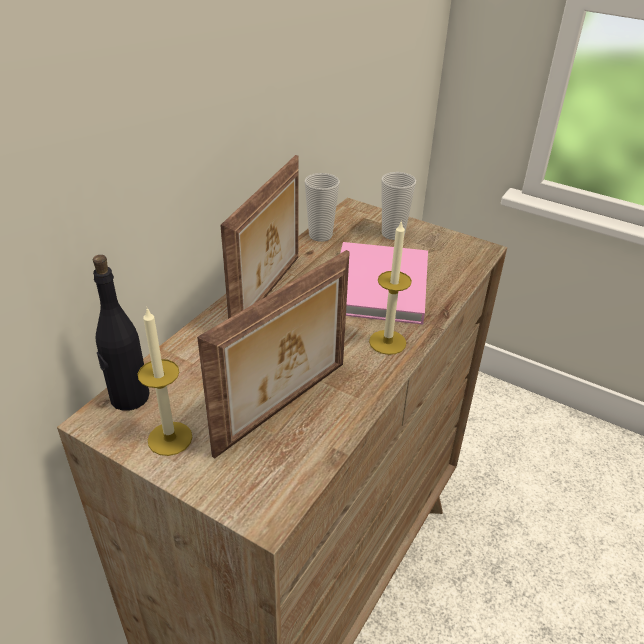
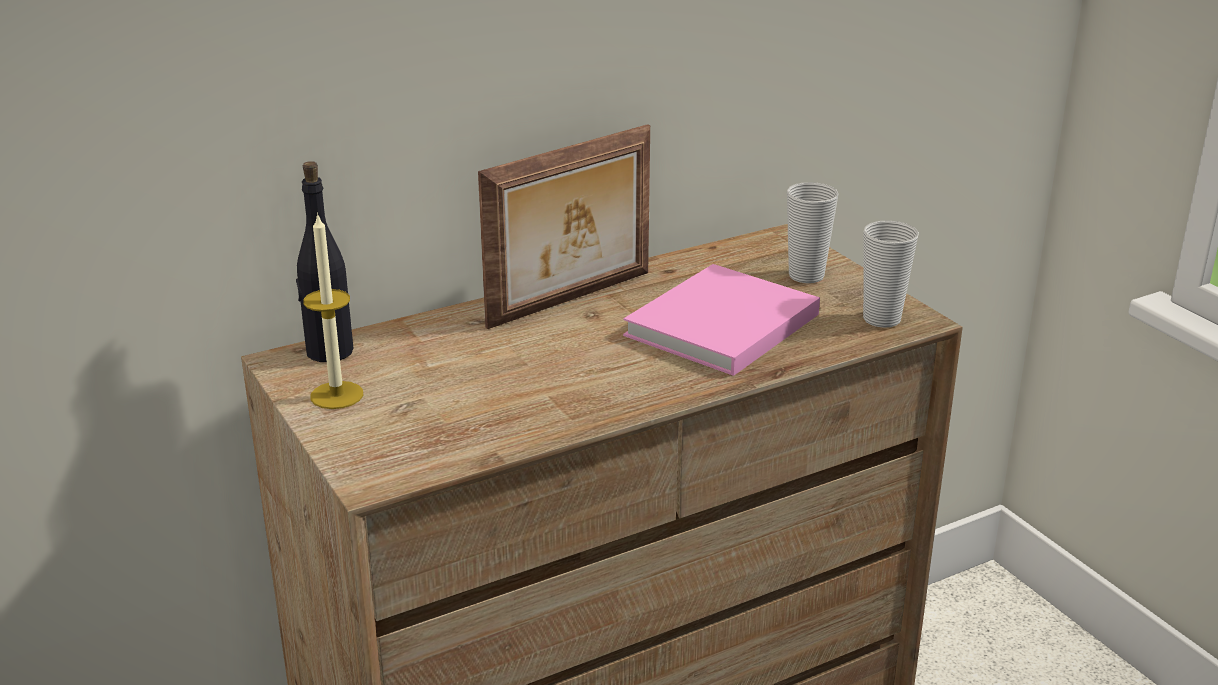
camera: 30 degrees right, 10 degrees down
picture frame [197,250,350,459] -> none
cup [305,173,340,242] -> cup moved to [863,220,919,328]
candle [369,220,412,355] -> none

